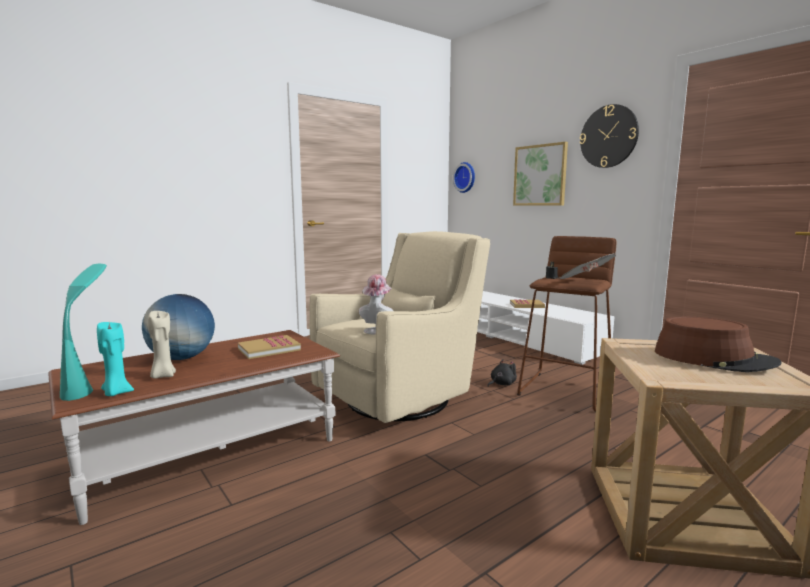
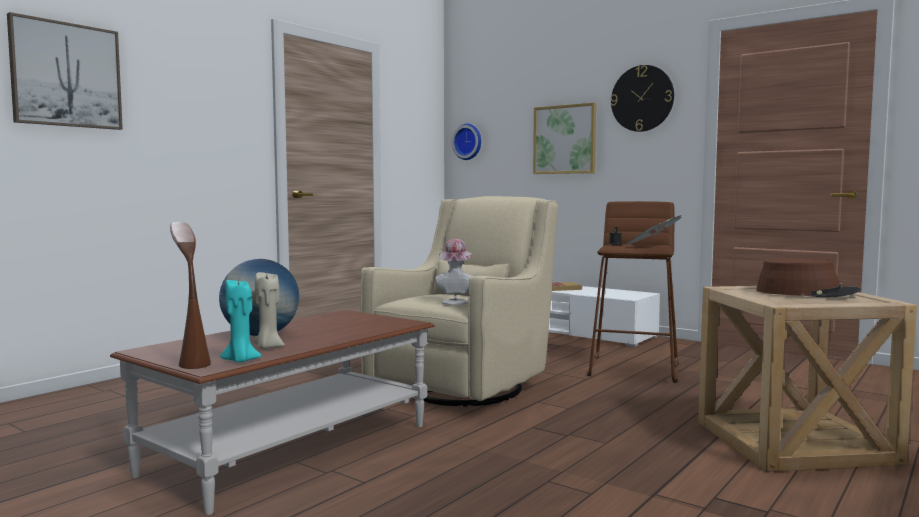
camera: 15 degrees left, 5 degrees down
turquoise table lamp [60,263,107,401] -> brown table lamp [170,222,211,369]
book [238,335,301,359] -> none
black plush toy [487,359,517,387] -> none
none -> picture [7,12,123,130]

